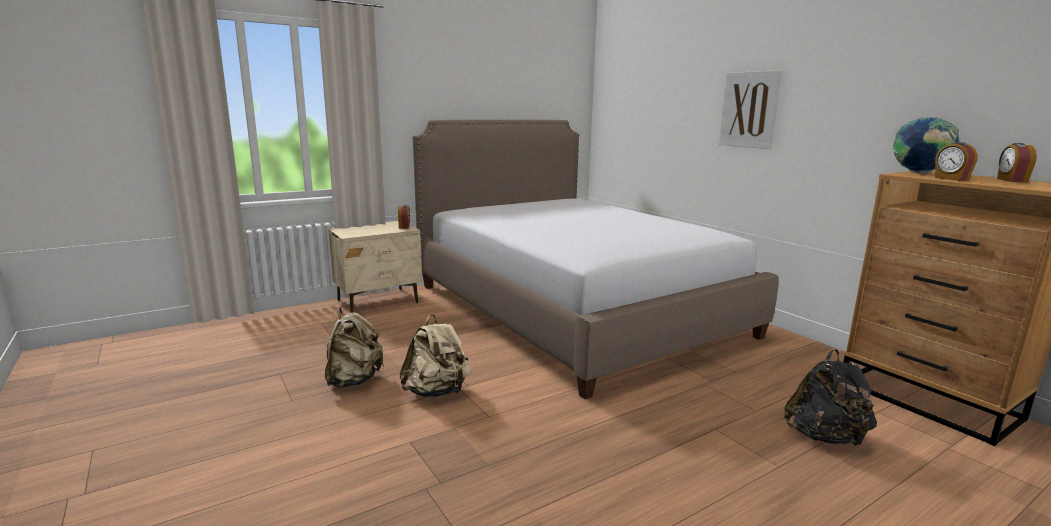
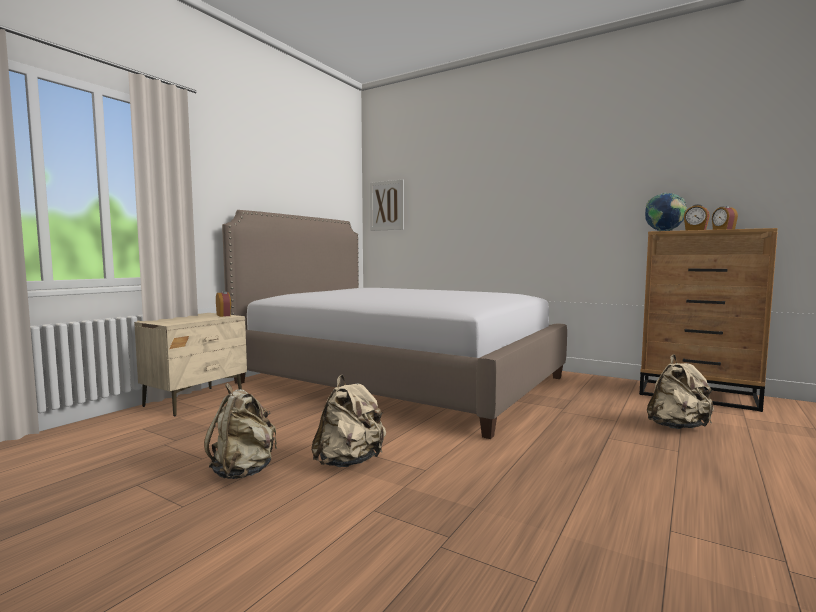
camera: 25 degrees left, 10 degrees down
picture [719,70,782,149] -> picture moved to [370,179,404,231]
black backpack [784,349,877,446] -> beige backpack [647,354,714,429]

